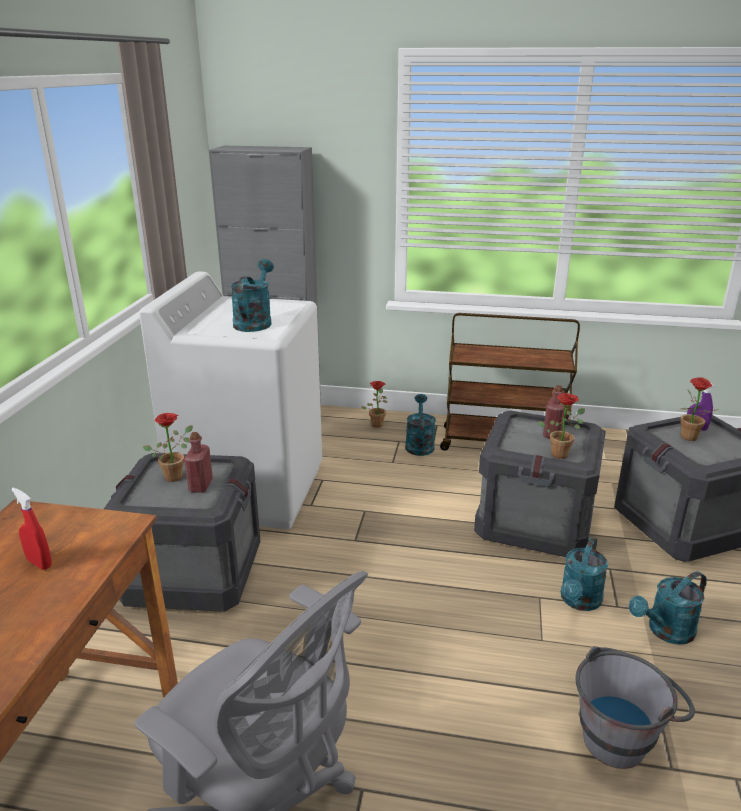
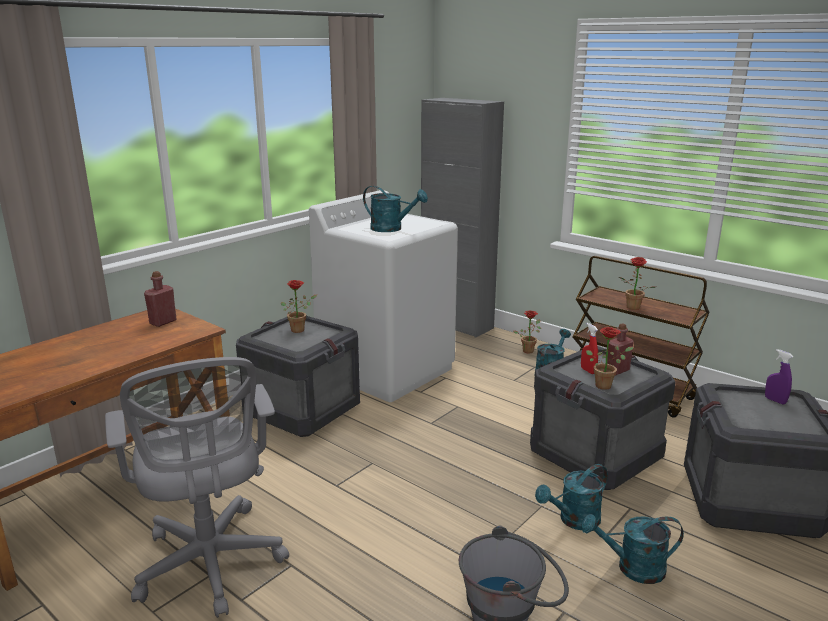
camera: 30 degrees right, 5 degrees down
red spray bottle [11,488,52,570] -> red spray bottle moved to [581,323,598,374]
red bottle [184,432,213,493] -> red bottle moved to [144,271,177,327]
turquoise watering can [231,259,274,332] -> turquoise watering can turned 75 degrees clockwise [363,186,428,232]
potted plant [680,377,719,441] -> potted plant moved to [619,257,655,310]

